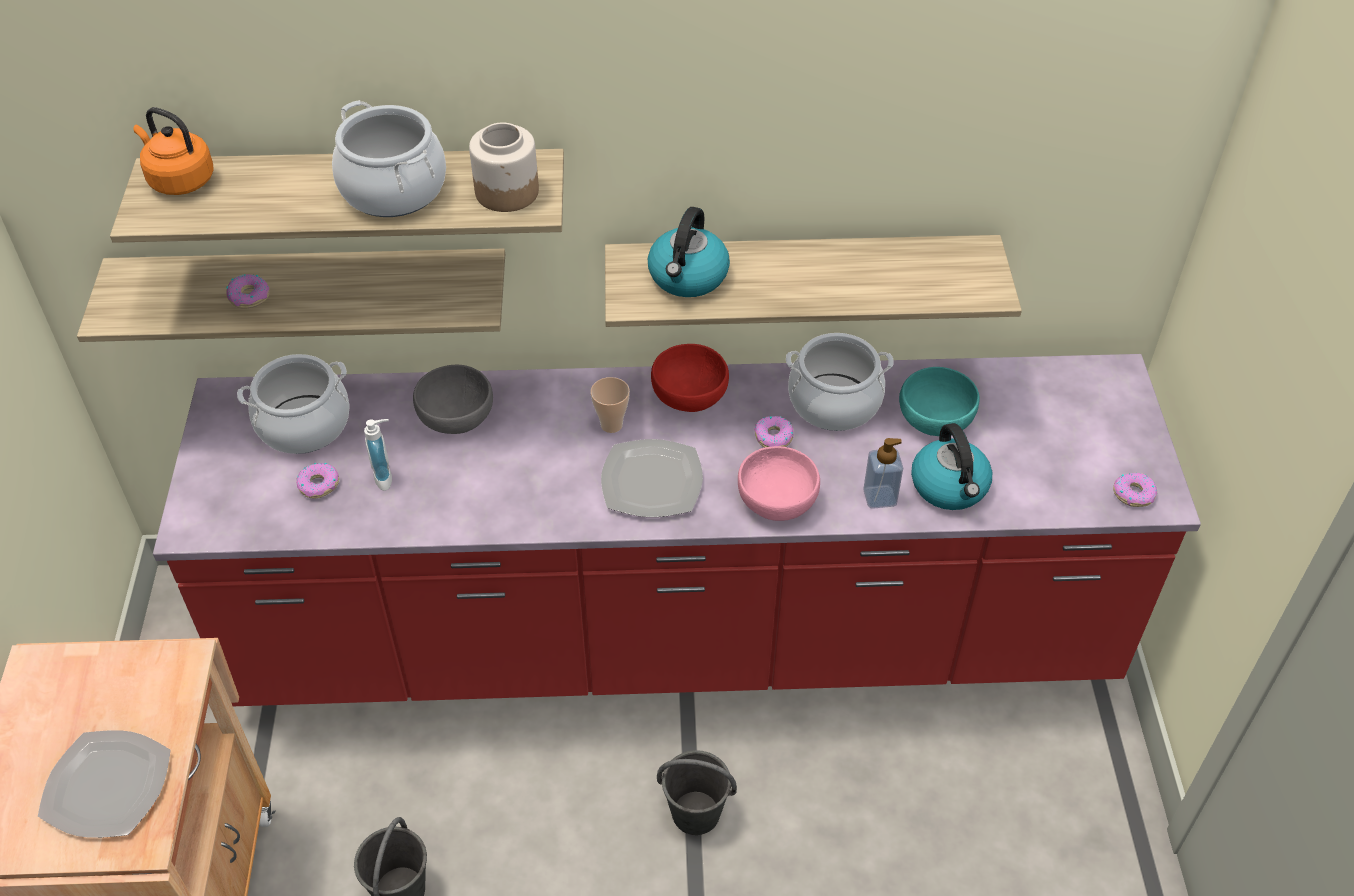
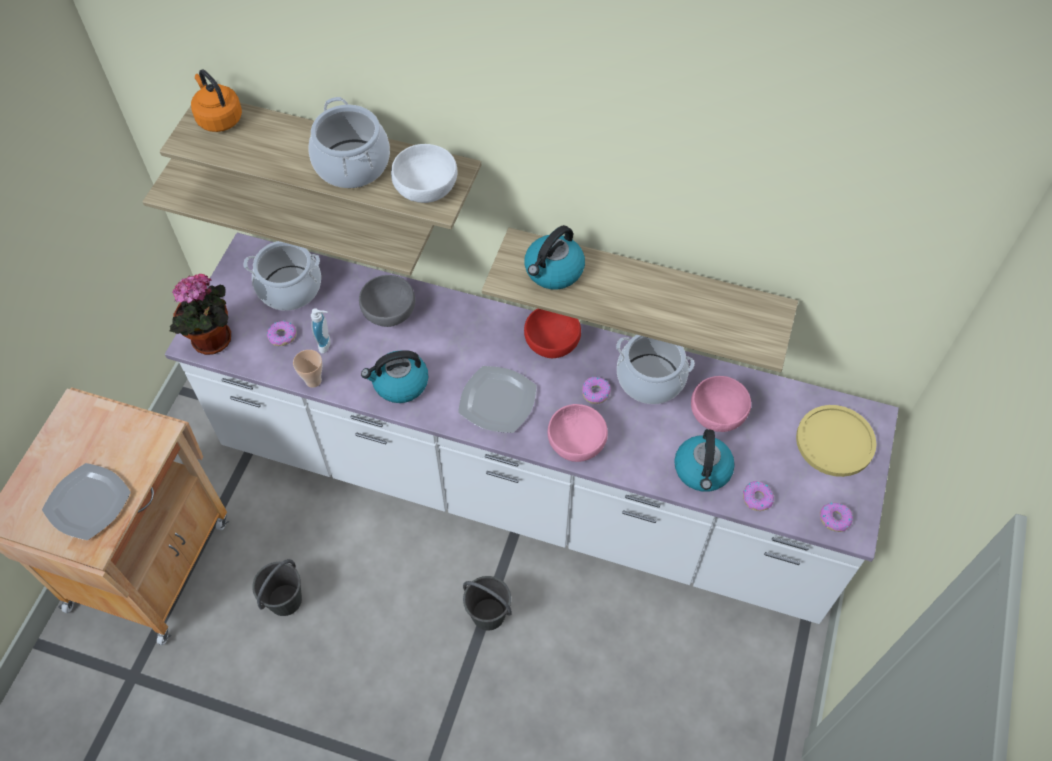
camera: 20 degrees right, 10 degrees up
red counter [153,354,1201,706] -> white counter [165,233,899,624]
donut [226,274,269,309] -> donut moved to [743,481,774,511]
jar [469,122,539,212] -> white bowl [391,144,458,203]
cup [591,377,630,433] -> cup moved to [293,350,322,388]
soap dispenser [863,438,903,509] -> none
turquoise bowl [899,367,980,436] -> pink bowl [691,376,751,432]
none -> potted plant [170,274,231,355]
none -> kettle [361,350,428,403]
none -> yellow plate [796,405,877,477]

